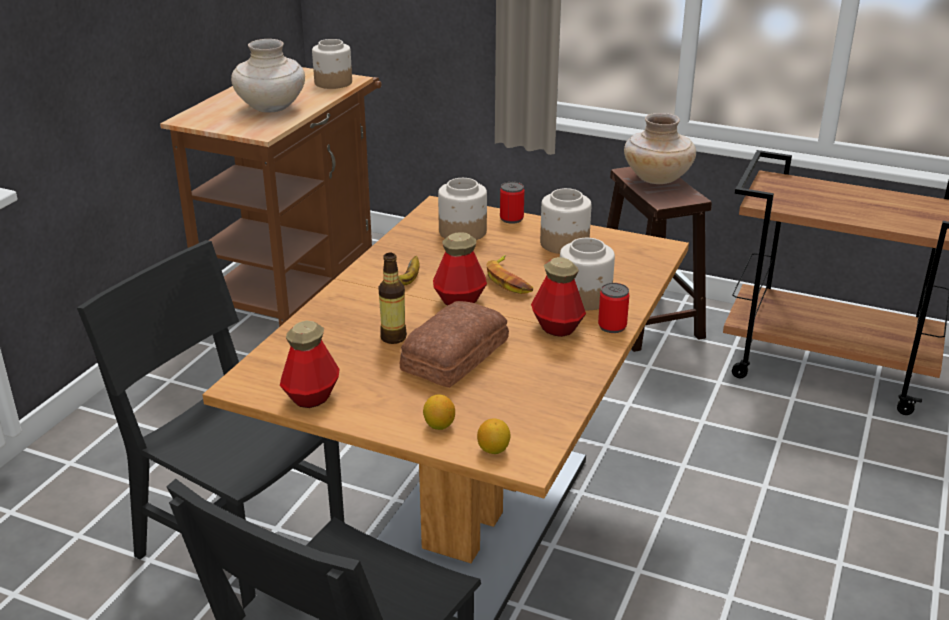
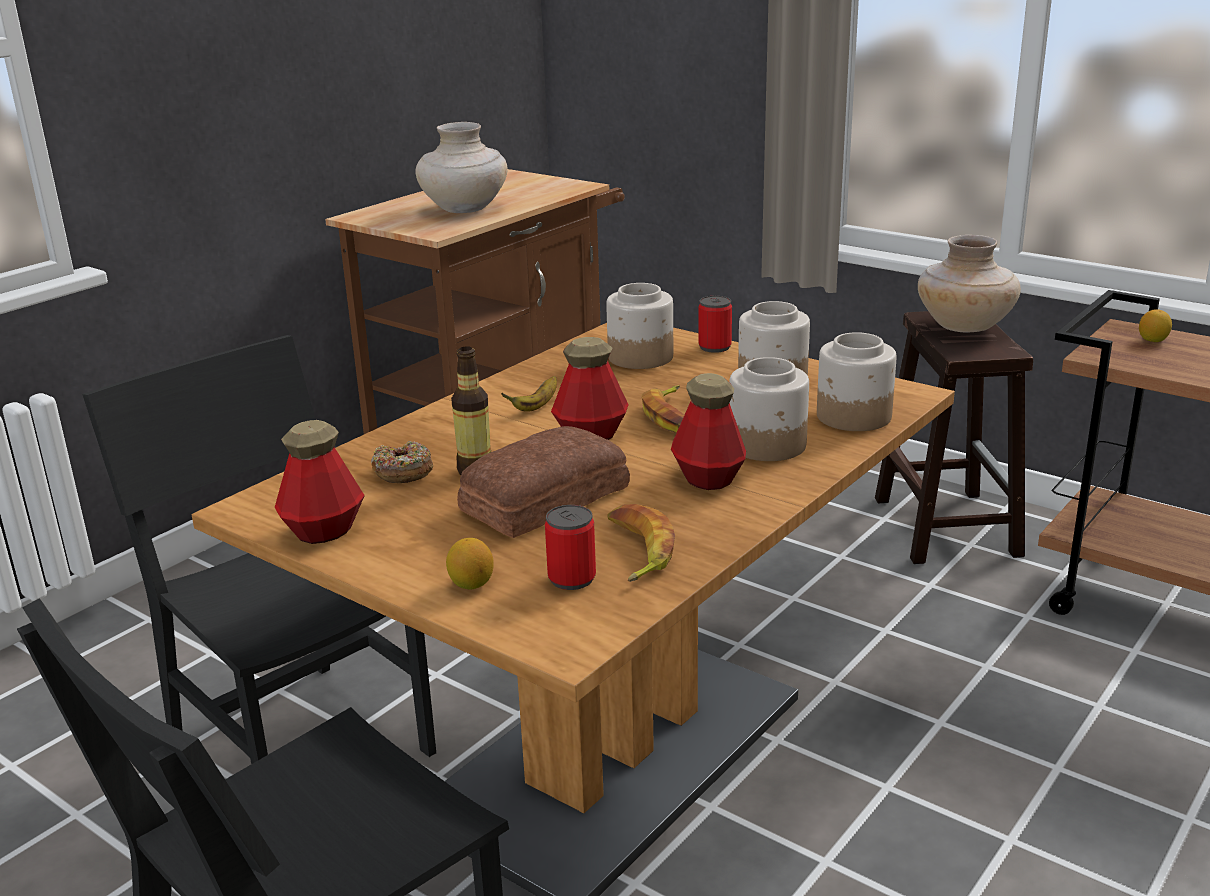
camera: 15 degrees right, 5 degrees down
jar [312,39,352,89] -> jar moved to [817,332,897,431]
lemon [477,418,511,454] -> lemon moved to [1139,309,1172,342]
can [598,283,629,333] -> can moved to [545,505,596,590]
none -> donut [371,441,433,483]
none -> banana [608,504,675,582]

